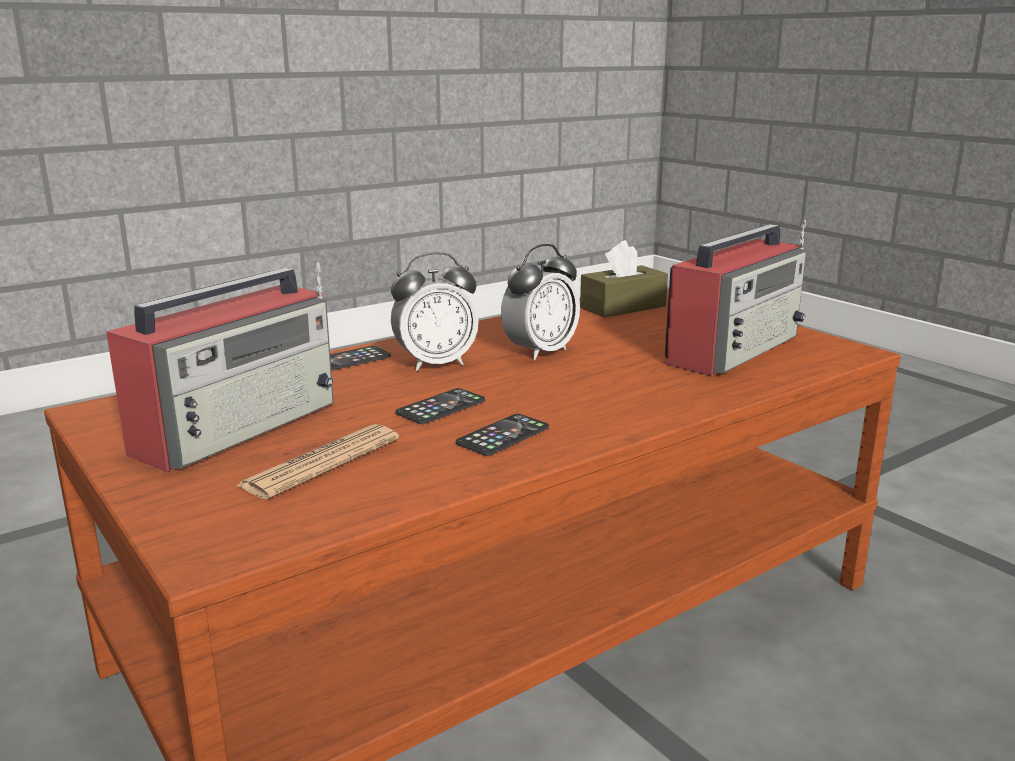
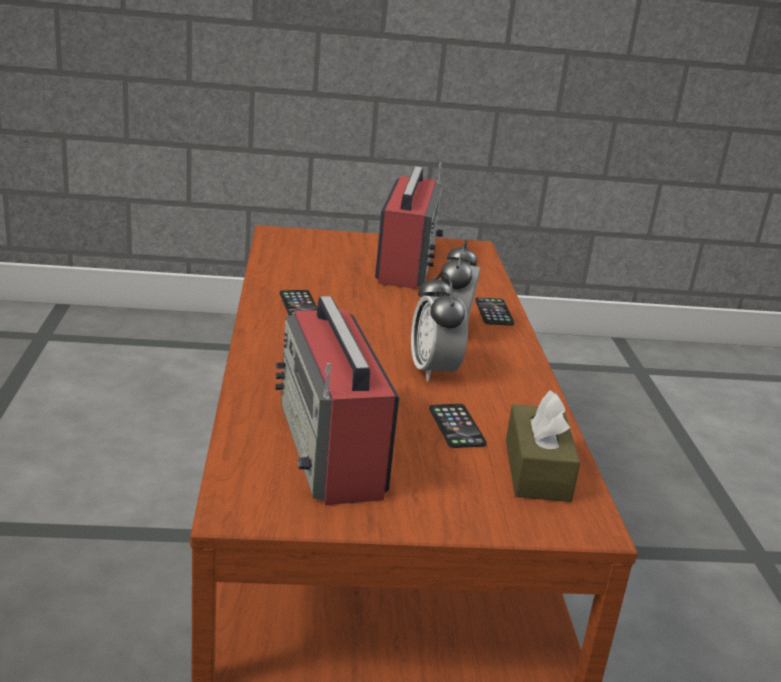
camera: 120 degrees right, 5 degrees up
radio [106,262,334,472] -> radio turned 150 degrees counterclockwise [375,163,443,289]
newspaper [236,424,399,499] -> none
phone [395,388,485,424] -> phone moved to [429,404,487,448]

